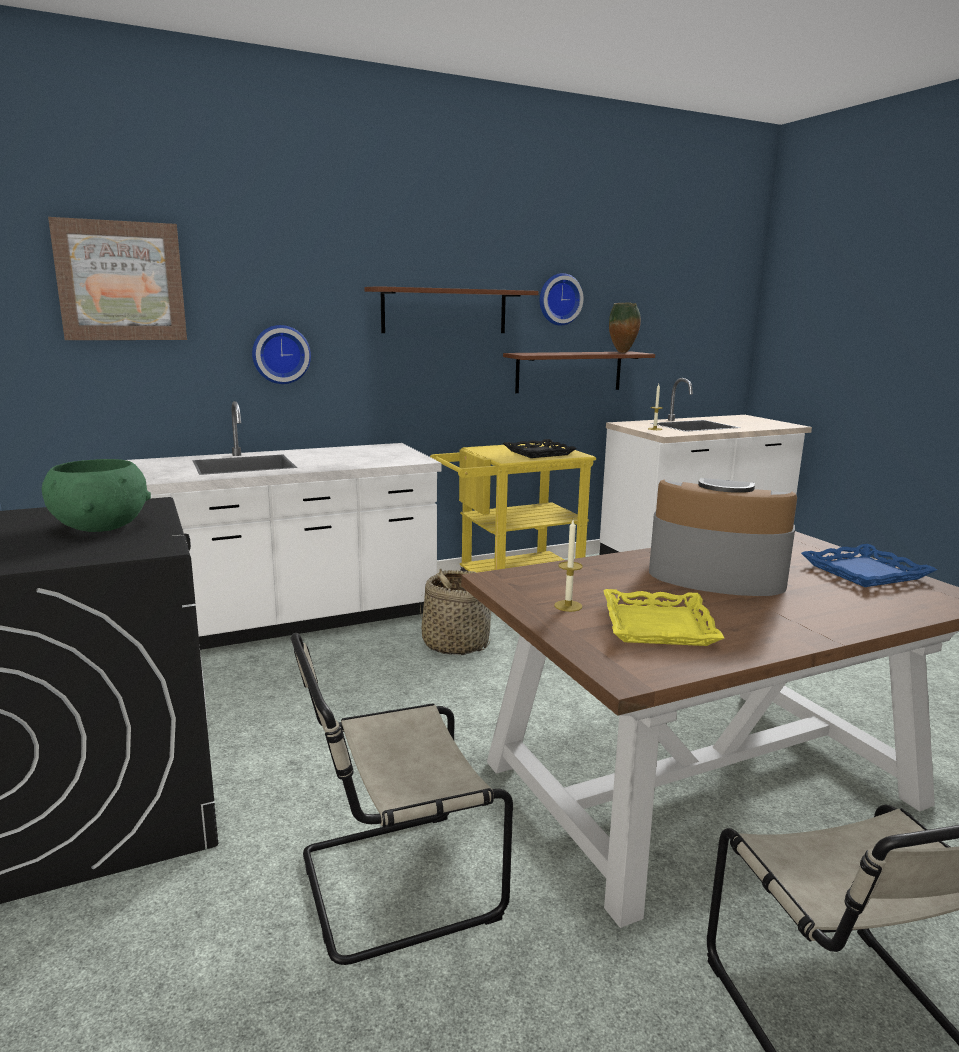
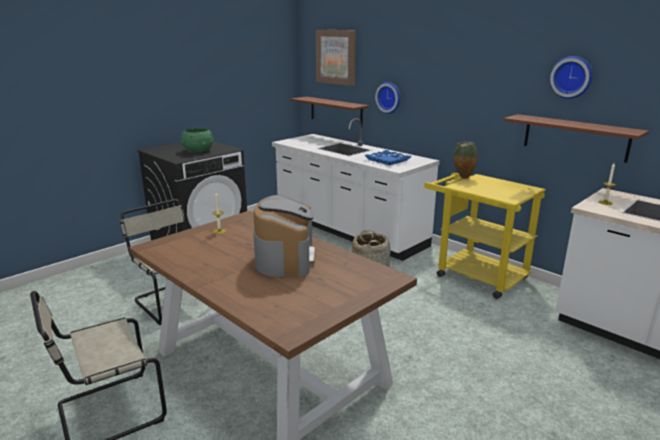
camera: 70 degrees right, 5 degrees up
brown shelf [364,286,539,333] -> brown shelf moved to [291,96,369,124]
black tray [503,439,577,458] -> none
yellow tray [603,589,724,646] -> none
vase [609,302,641,353] -> vase moved to [453,142,478,179]
blue tray [801,544,937,587] -> blue tray moved to [364,150,412,165]

